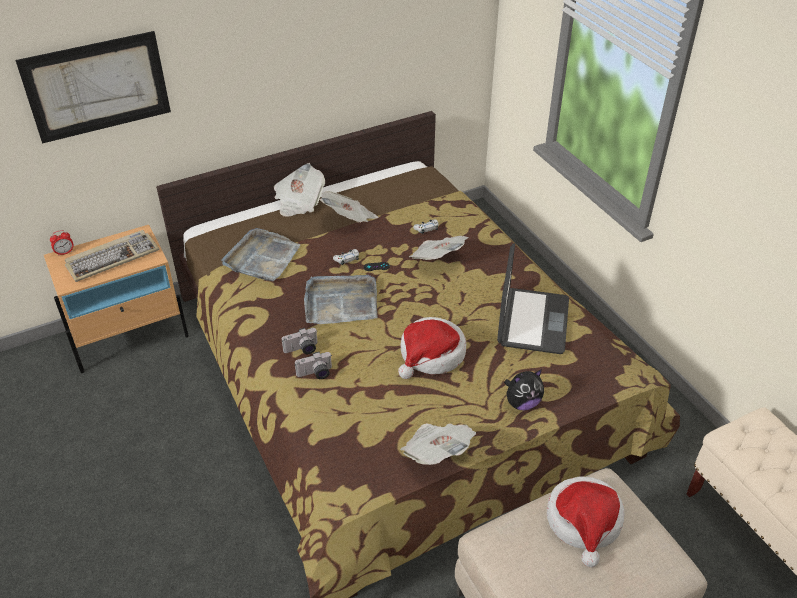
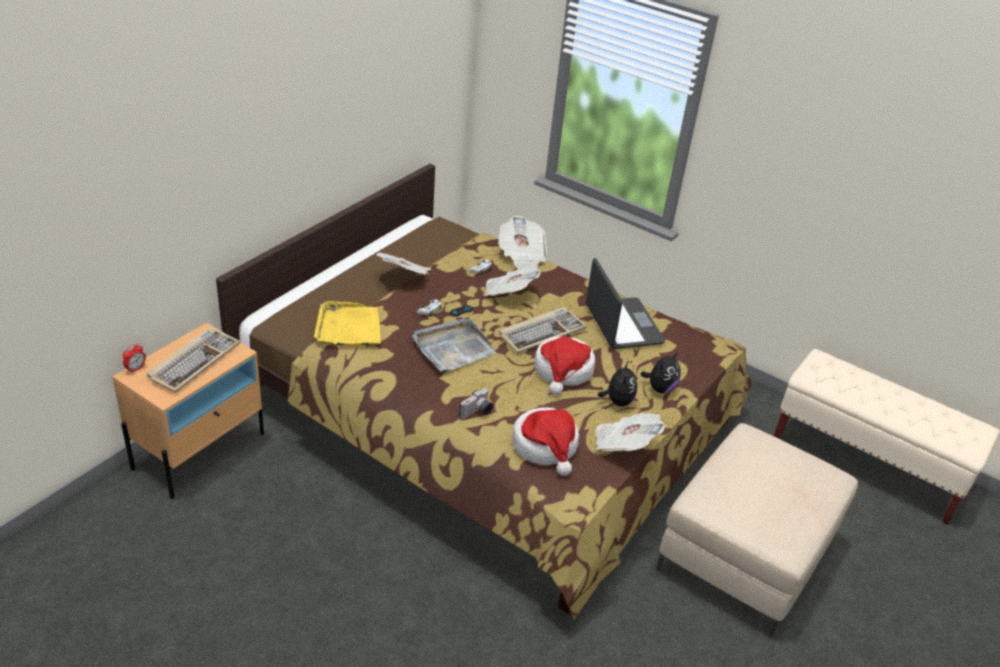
camera: 30 degrees left, 5 degrees down
picture [15,31,171,143] -> none
grey tray [221,228,300,281] -> yellow tray [314,301,381,346]
newspaper [273,163,325,217] -> newspaper moved to [498,216,547,269]
camera [282,328,317,354] -> none
hat [547,476,624,567] -> hat moved to [512,407,579,476]
none -> keyboard [499,307,587,353]
none -> plush toy [598,361,637,406]

